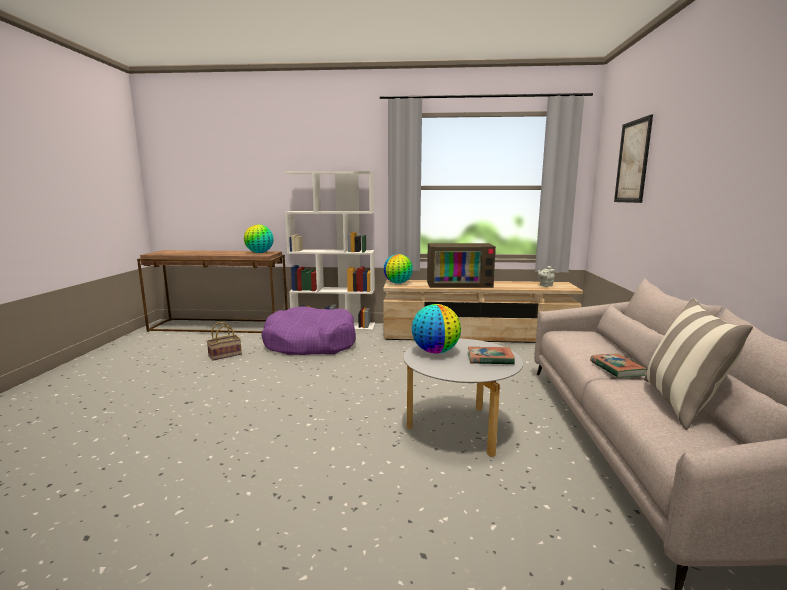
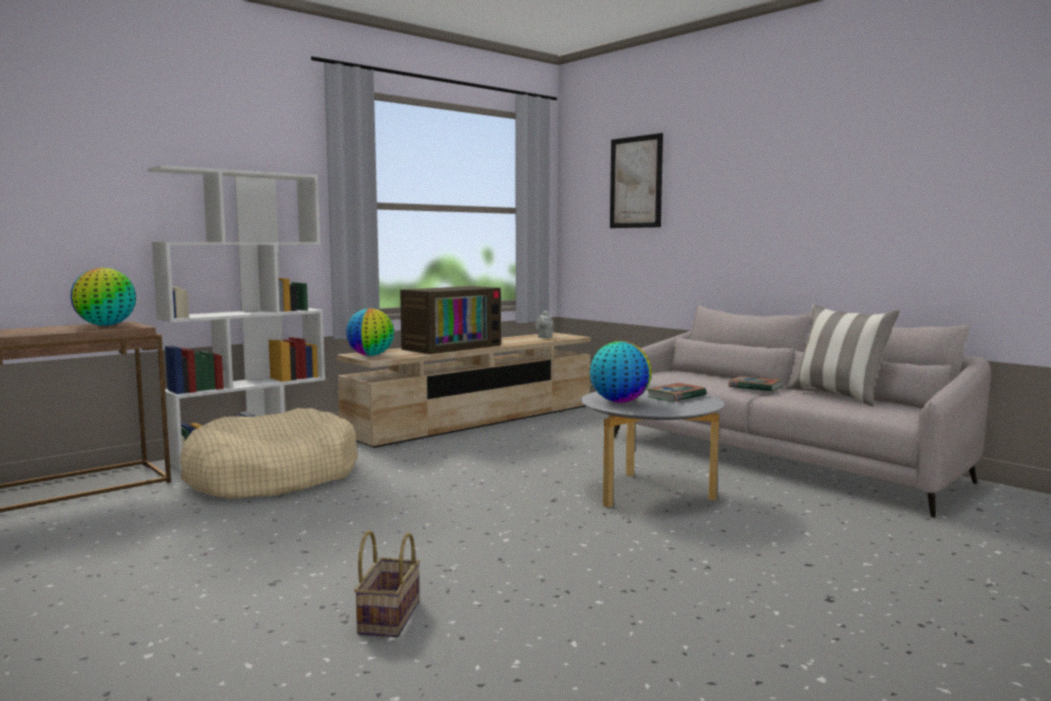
camera: 45 degrees left, 5 degrees down
basket [206,322,242,361] -> basket moved to [354,530,420,637]
purple dog bed [262,306,356,355] -> beige dog bed [180,408,358,499]

